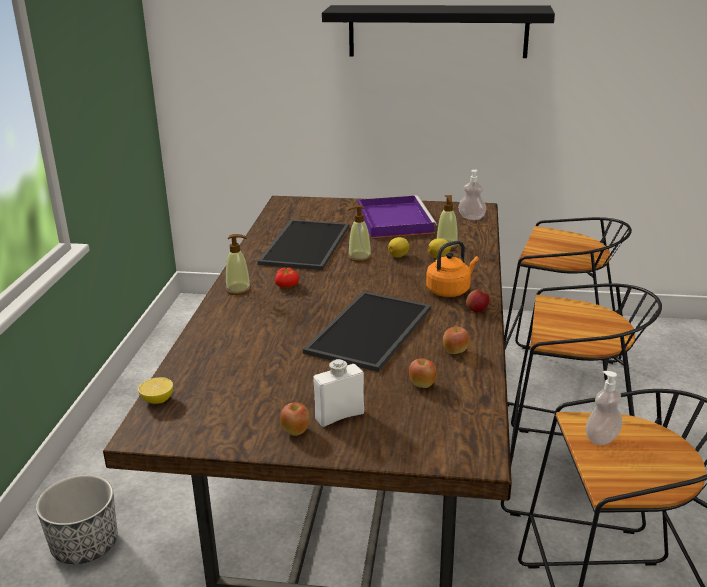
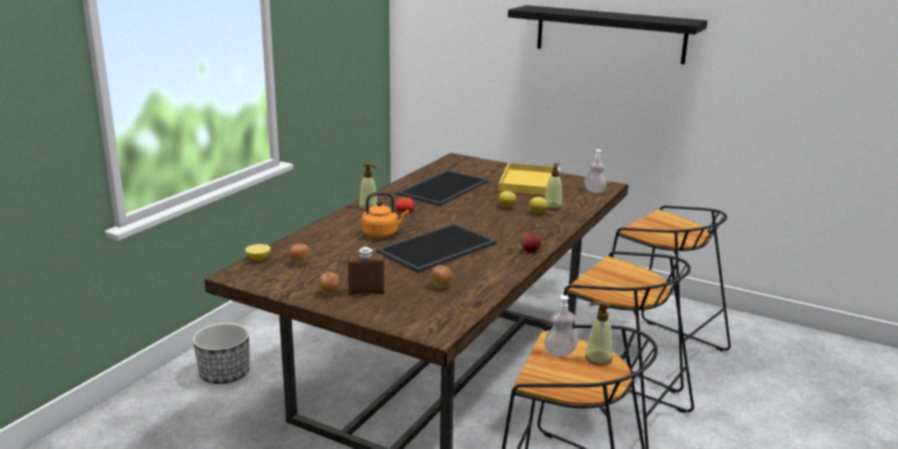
camera: 20 degrees right, 5 degrees down
white bottle [313,359,364,427] -> brown bottle [348,247,385,295]
soap dispenser [347,205,372,262] -> soap dispenser moved to [585,301,612,365]
purple tray [358,195,437,238] -> yellow tray [498,163,560,196]
orange kettle [426,241,479,297] -> orange kettle moved to [362,192,409,238]
apple [443,326,469,354] -> apple moved to [289,244,310,265]

